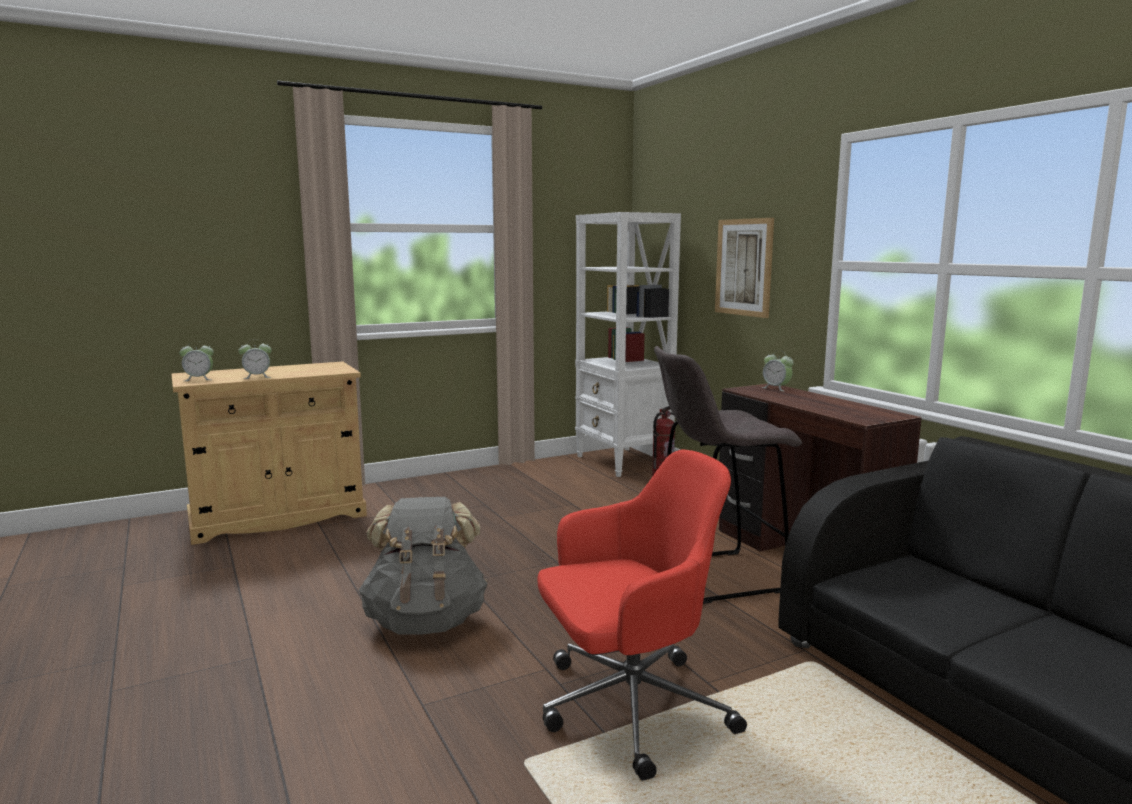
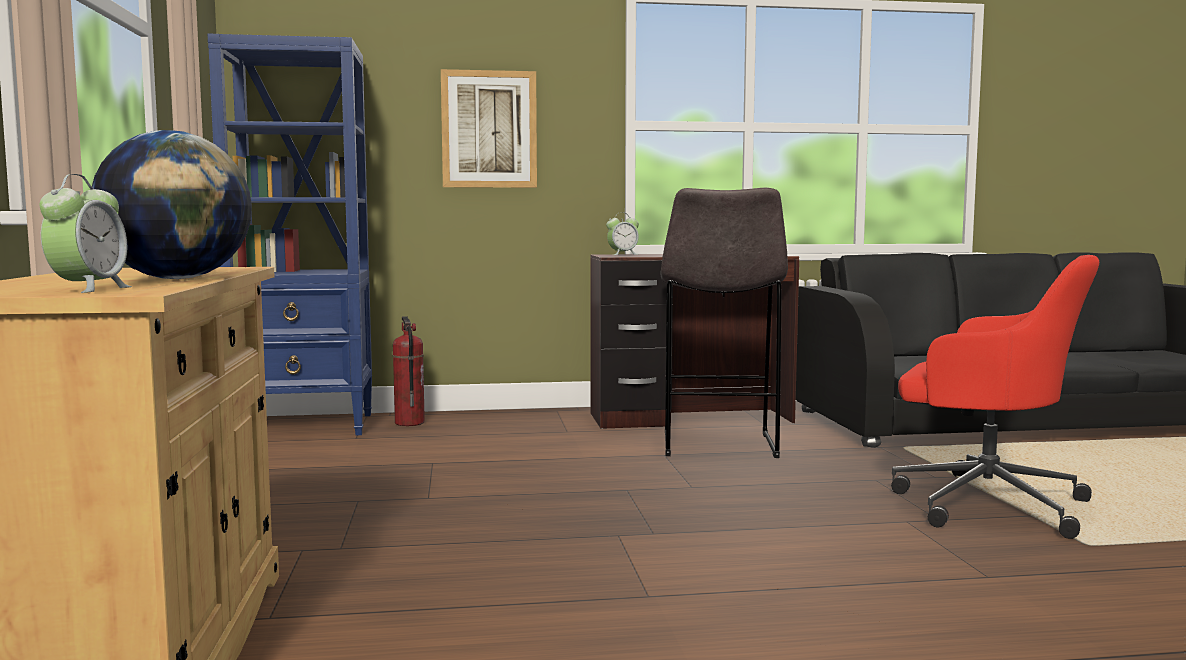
camera: 70 degrees left, 5 degrees down
alarm clock [238,339,272,379] -> globe [92,130,252,279]
grey backpack [359,497,488,635] -> none
red office chair [538,450,747,781] -> red office chair turned 120 degrees clockwise [891,255,1099,539]
white bookcase [575,212,681,477] -> blue bookcase [207,34,372,435]

